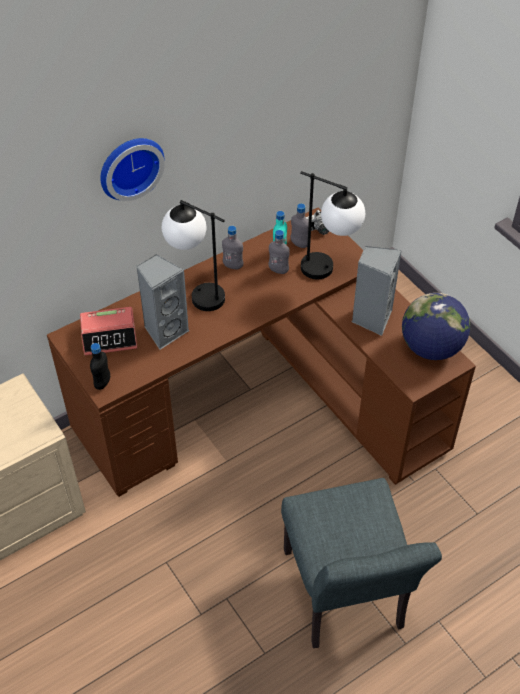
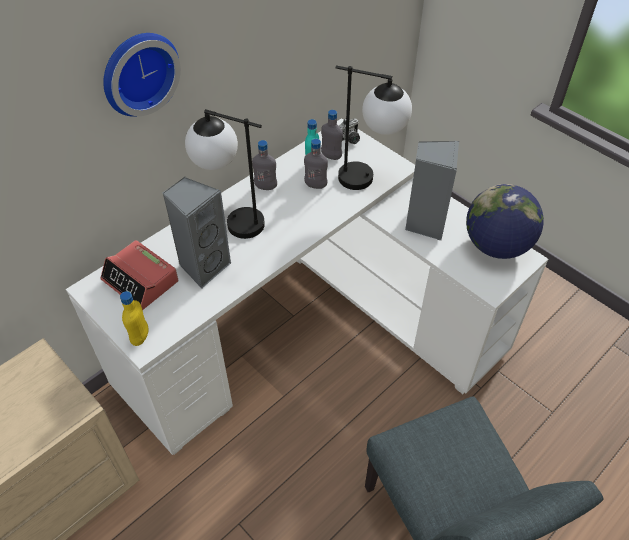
camera: 10 degrees left, 0 degrees up
brown desk [47,208,476,497] -> white desk [66,118,548,455]
alarm clock [80,307,137,355] -> alarm clock turned 60 degrees clockwise [100,240,179,310]
black bottle [90,343,110,390] -> yellow bottle [120,291,149,346]

